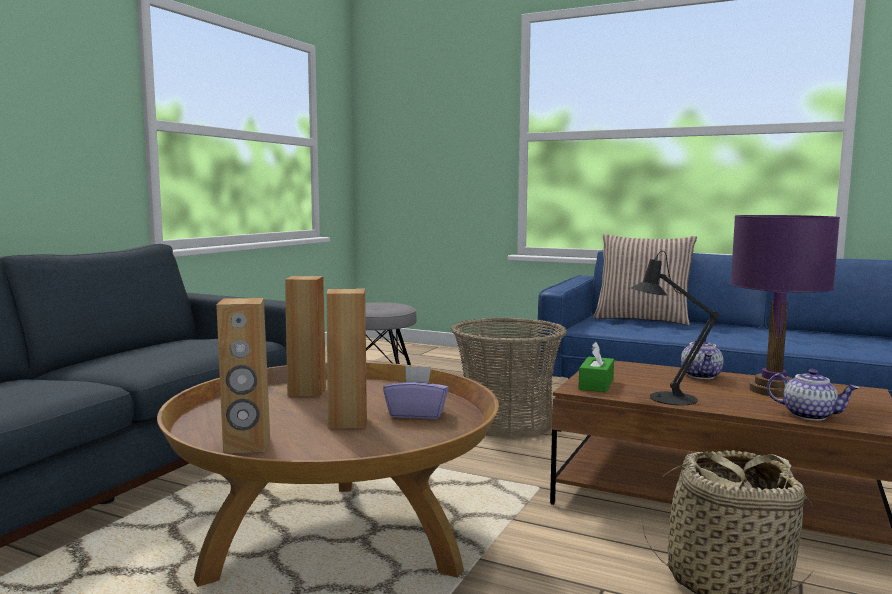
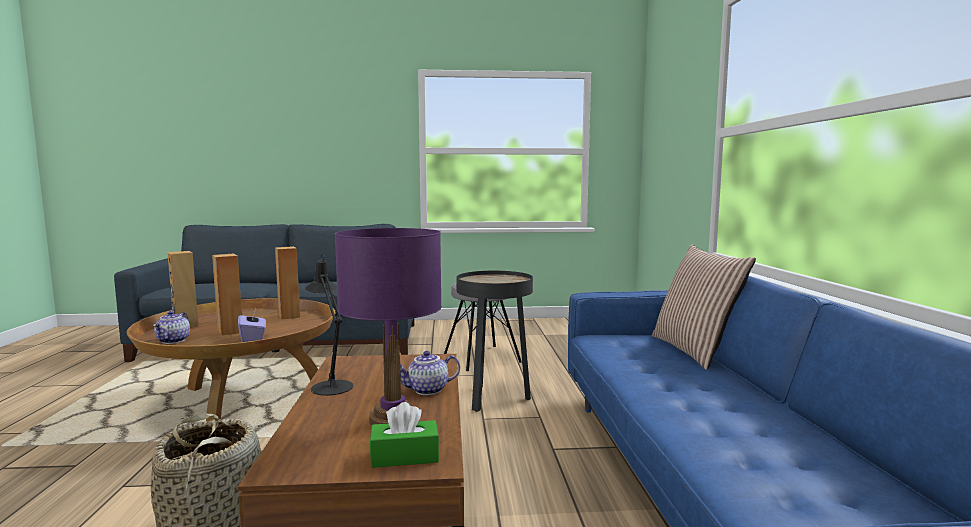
camera: 60 degrees right, 0 degrees up
basket [451,317,567,438] -> black side table [456,271,533,412]
green tissue box [578,342,614,392] -> green tissue box moved to [370,402,439,468]
teapot [767,369,859,421] -> teapot moved to [153,311,190,344]

